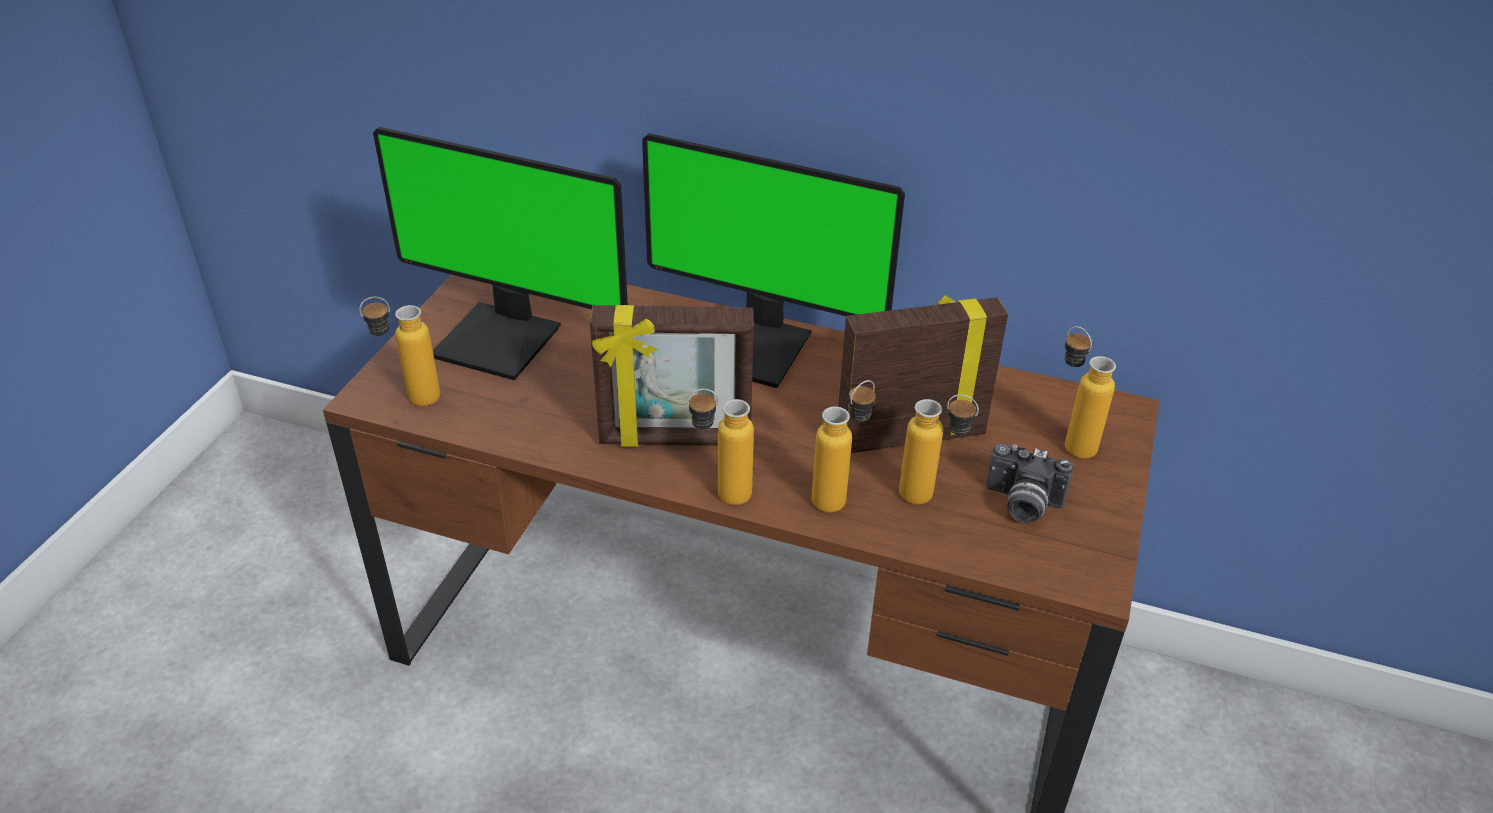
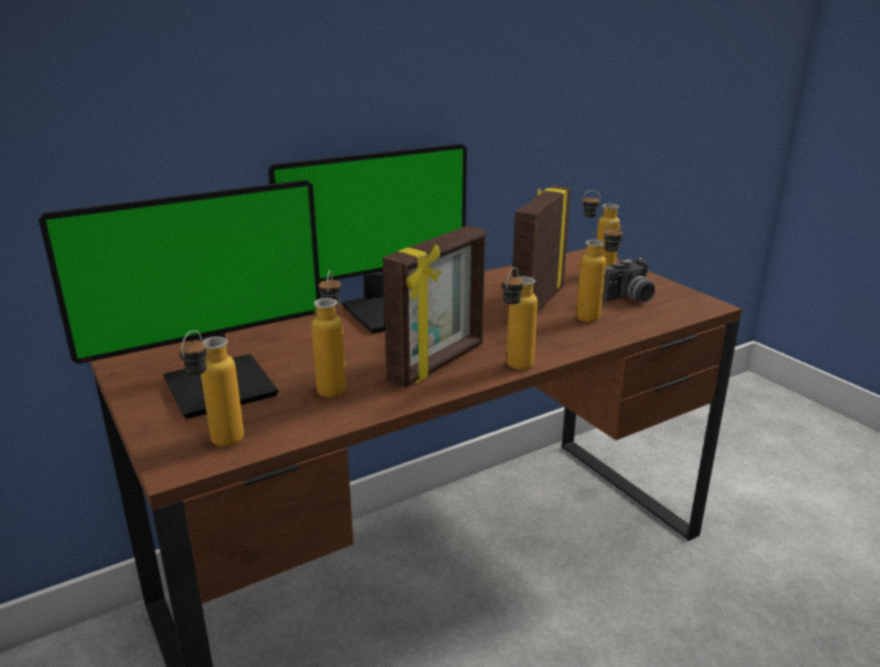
camera: 50 degrees left, 15 degrees down
bottle [812,380,876,513] -> bottle moved to [312,270,346,397]

